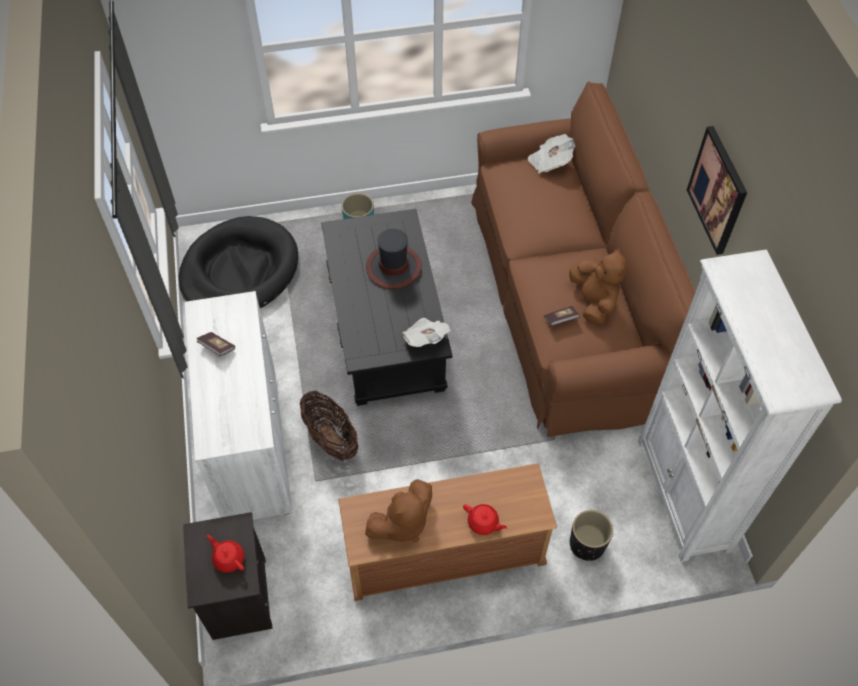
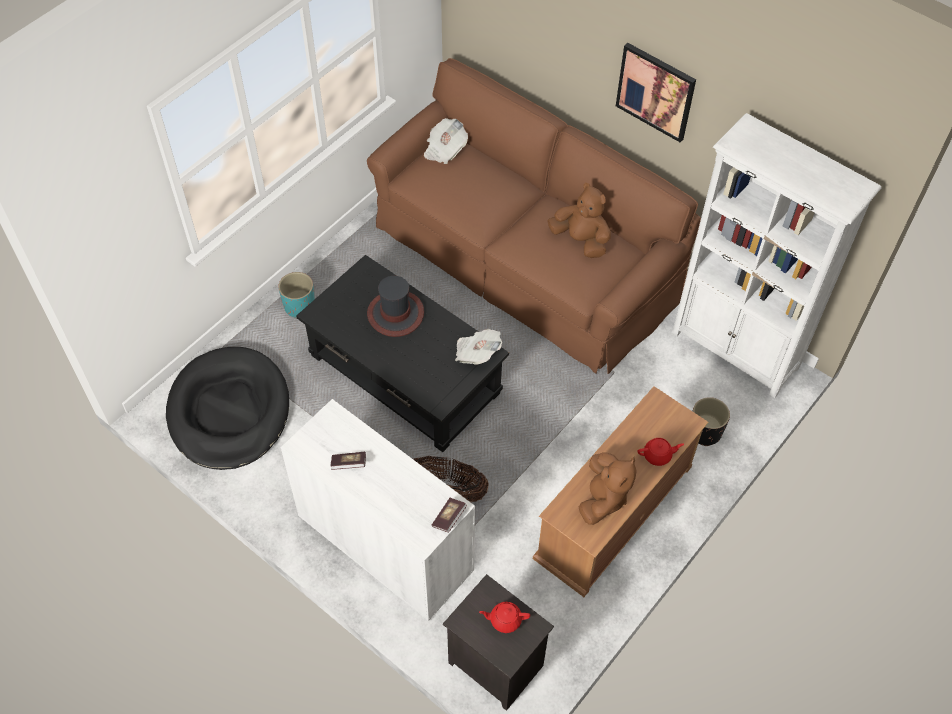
camera: 40 degrees left, 0 degrees up
book [544,306,580,326] -> book moved to [431,498,467,533]

